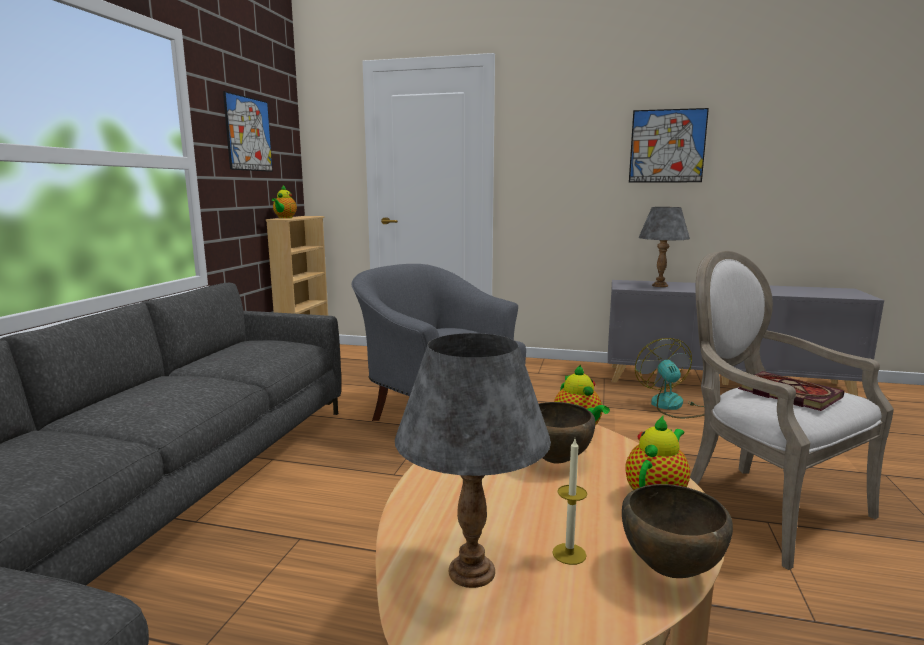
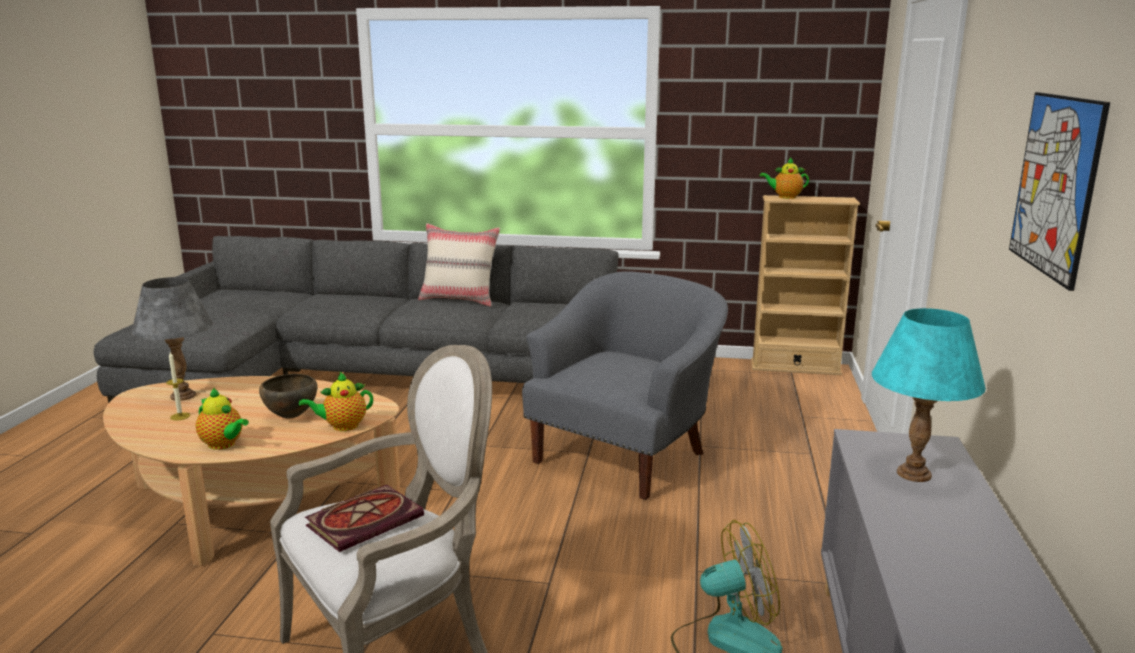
camera: 85 degrees right, 5 degrees up
picture [223,91,273,172] -> none
brown bowl [622,484,733,578] -> none
grey table lamp [639,207,690,287] -> turquoise table lamp [872,308,986,482]
none -> beige pillow [418,223,500,306]

